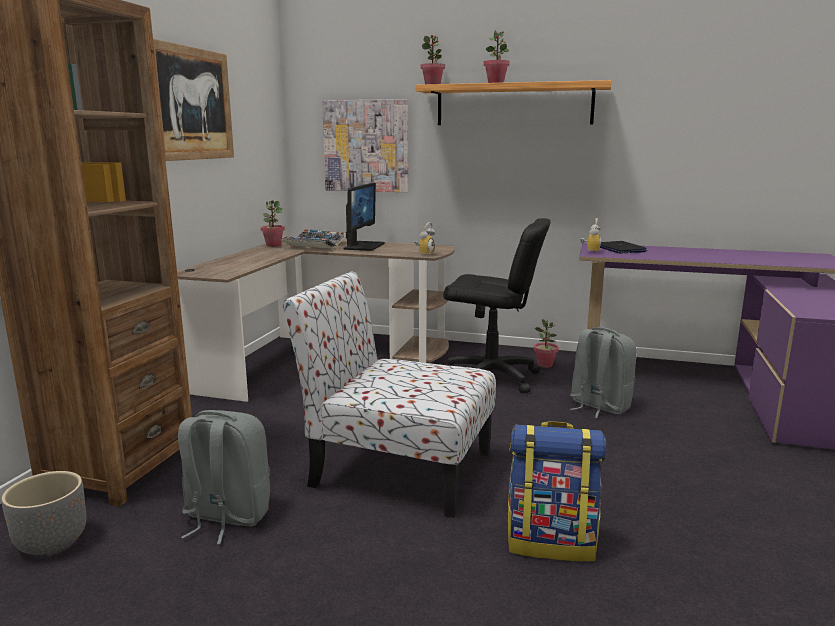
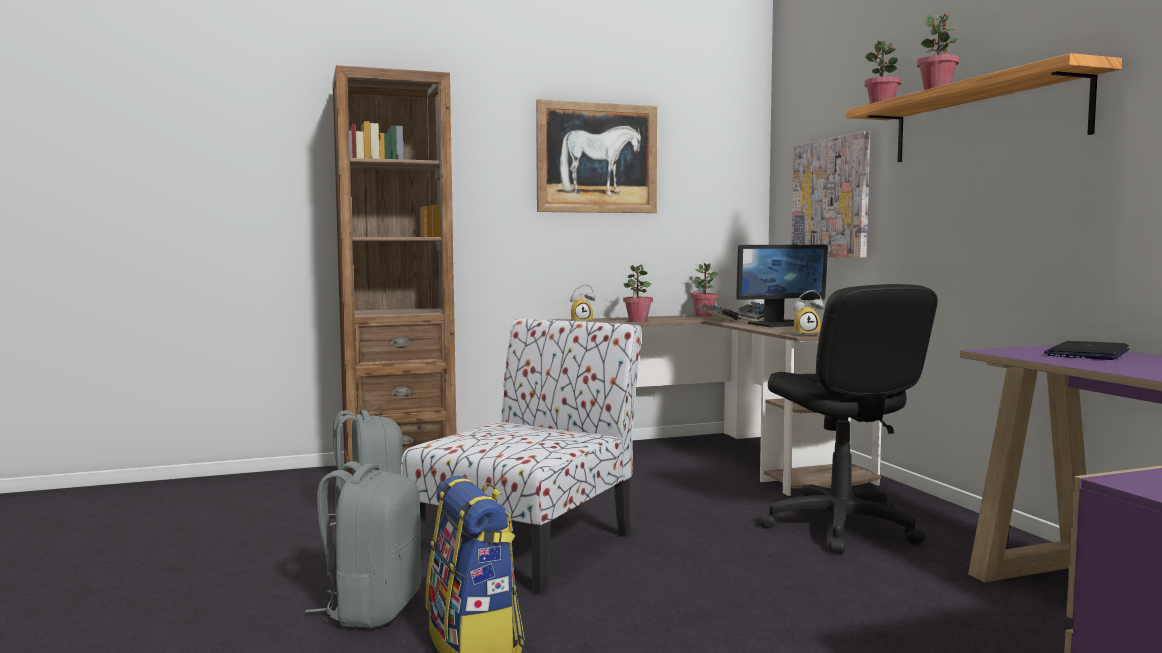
camera: 55 degrees right, 10 degrees down
grey planter [2,471,86,555] -> none
chair [283,272,496,518] -> chair turned 45 degrees clockwise [401,319,642,595]
potted plant [534,319,559,368] -> potted plant moved to [623,265,653,322]
grey backpack [570,327,637,418] -> grey backpack moved to [305,461,422,628]
alarm clock [580,218,601,254] -> alarm clock moved to [570,284,595,322]

